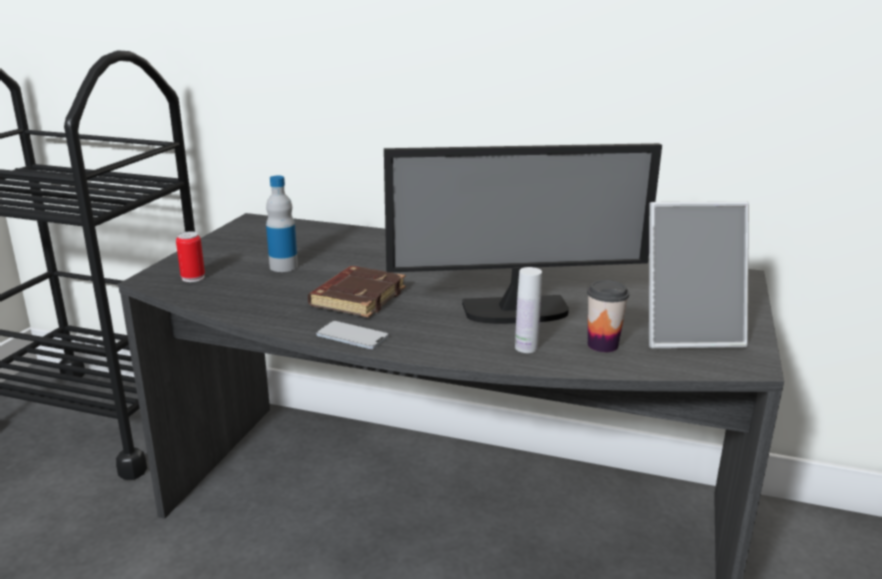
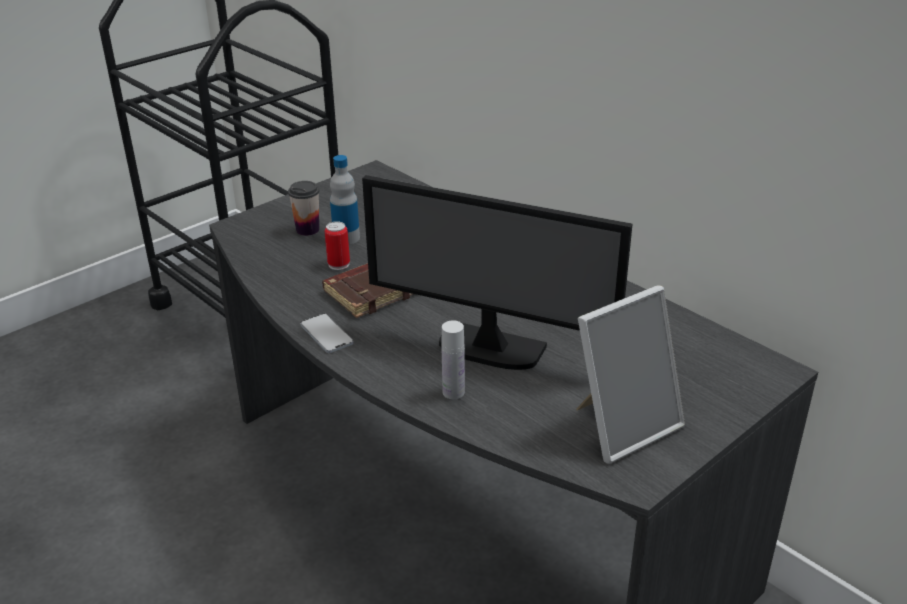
camera: 30 degrees right, 10 degrees up
can [176,231,205,282] -> can moved to [325,221,350,270]
cup [587,280,629,352] -> cup moved to [288,181,319,236]
picture frame [649,201,749,349] -> picture frame turned 60 degrees counterclockwise [576,285,685,464]

